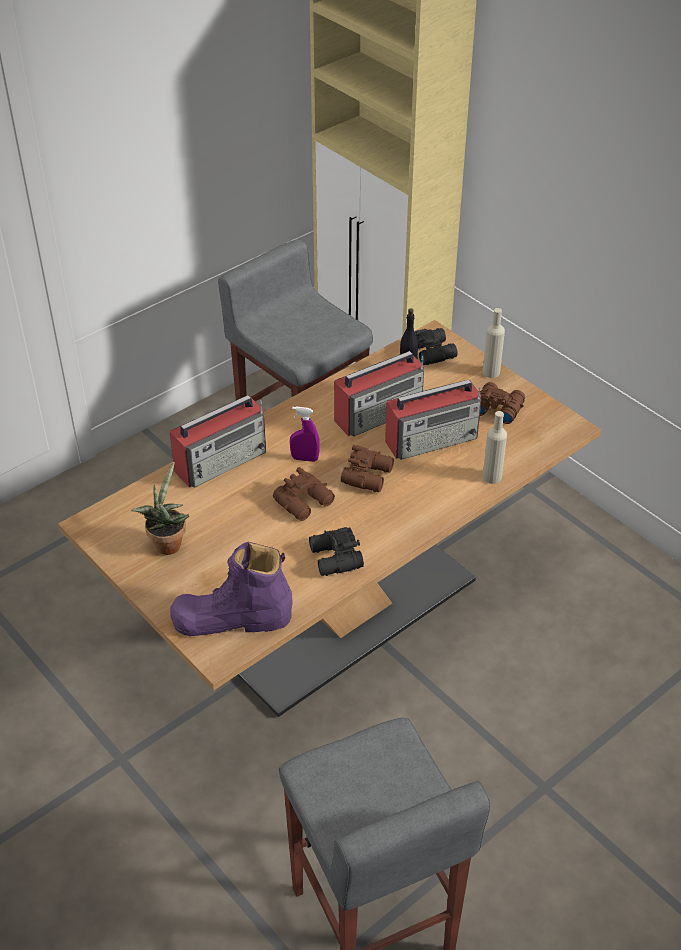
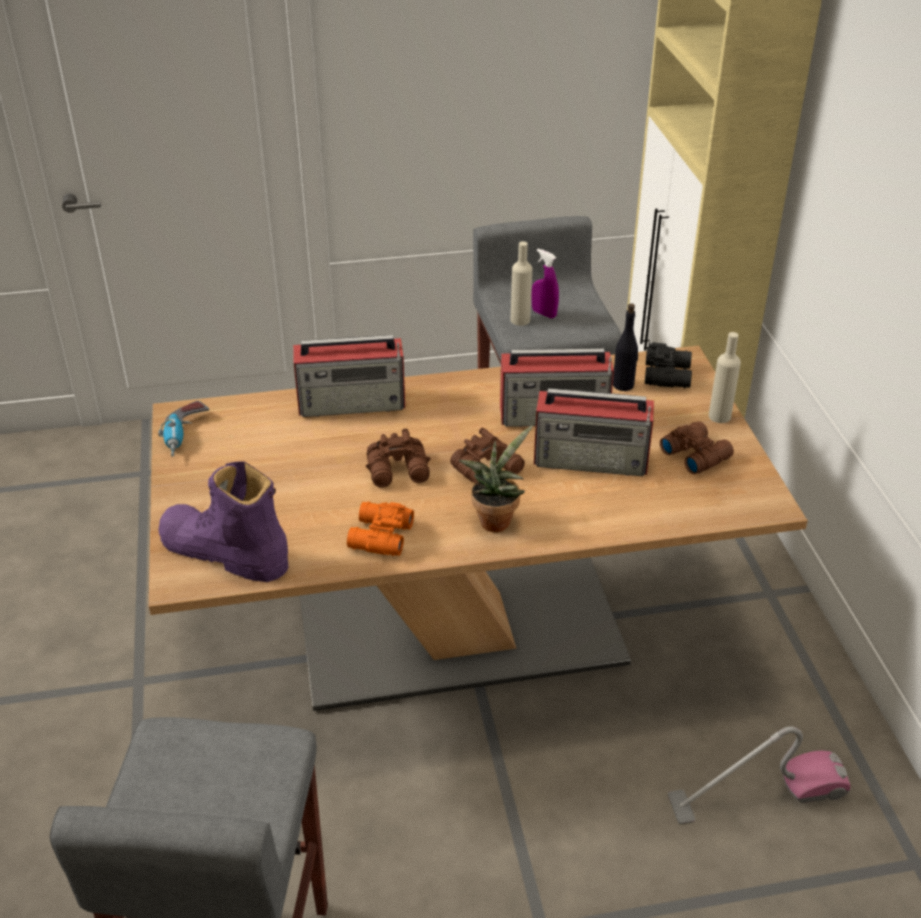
camera: 30 degrees right, 5 degrees down
potted plant [131,462,189,555] -> potted plant moved to [459,425,533,532]
purple spray bottle [290,406,320,462] -> purple spray bottle moved to [531,249,559,319]
black binoculars [309,527,364,576] -> orange binoculars [347,502,414,556]
beige bottle [483,411,507,484] -> beige bottle moved to [510,241,532,326]
none -> power drill [158,401,209,457]
none -> vacuum cleaner [668,726,851,825]

